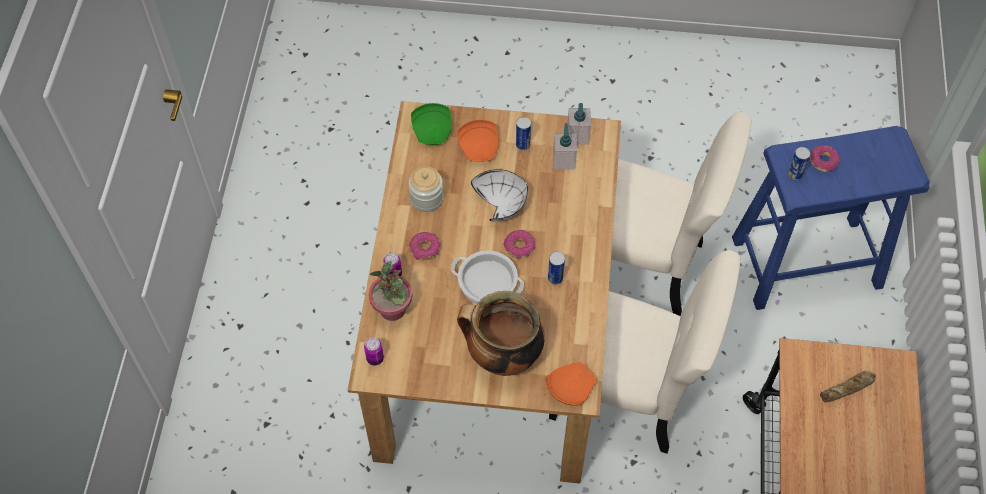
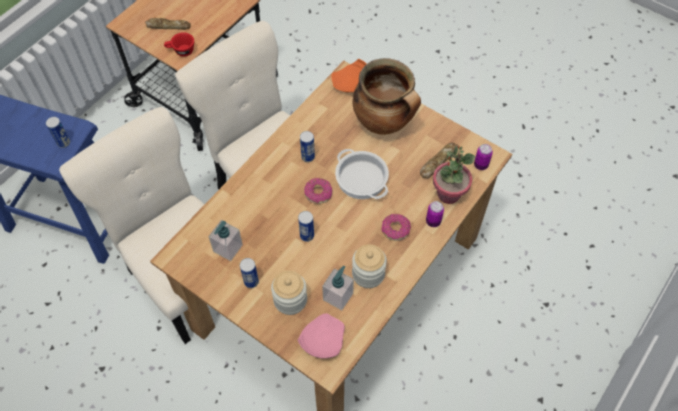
camera: 150 degrees left, 0 degrees up
green plate [411,103,452,145] -> pink plate [298,314,345,359]
orange plate [457,119,499,162] -> jar [271,271,307,315]
white bowl [471,169,528,221] -> can [298,211,314,242]
soap dispenser [567,103,591,145] -> soap dispenser moved to [322,265,354,310]
donut [810,145,840,172] -> none
none -> red cup [164,32,194,57]
none -> bread [420,143,458,179]

